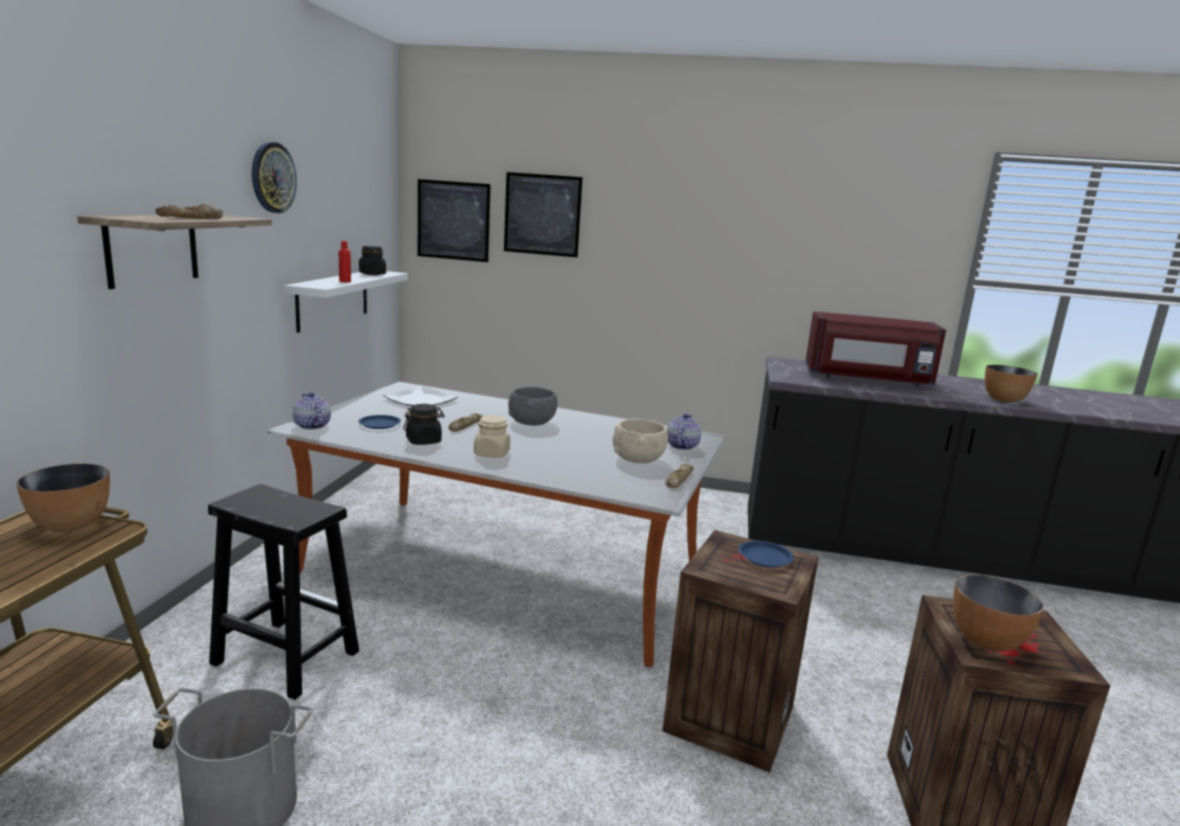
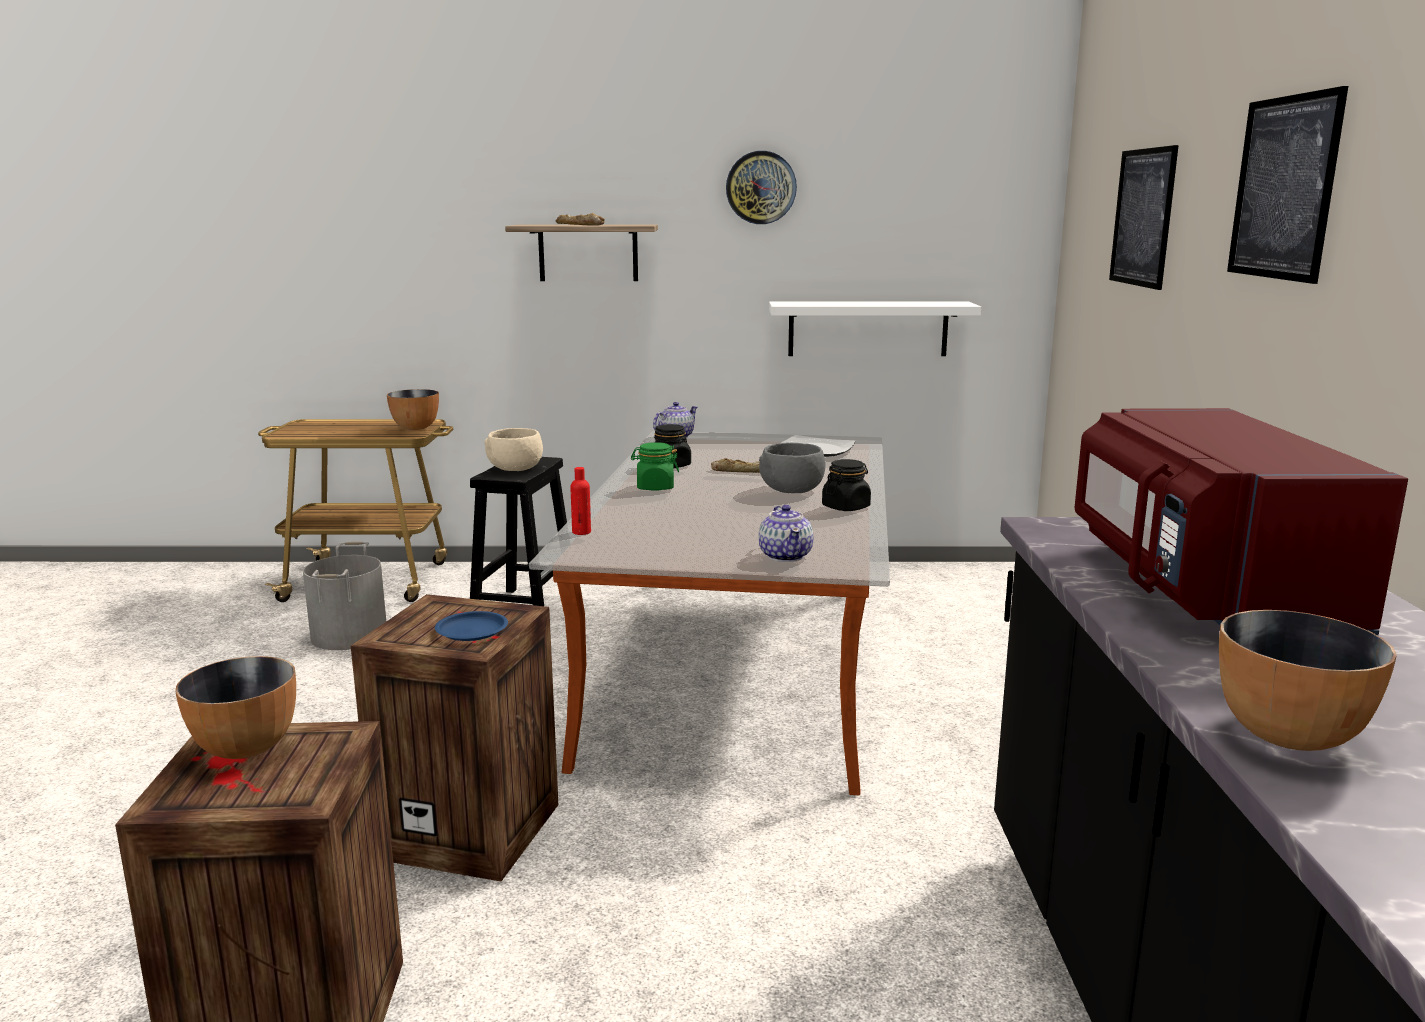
camera: 80 degrees right, 0 degrees up
red bottle [338,241,351,283] -> red bottle moved to [570,467,591,535]
blue plate [358,415,401,429] -> none
black jar [359,246,386,275] -> black jar moved to [822,459,871,511]
picture [418,179,491,262] -> picture moved to [1227,86,1348,284]
beige jar [474,415,510,458] -> green jar [631,442,679,491]
beige bowl [613,419,668,463] -> beige bowl moved to [484,428,543,471]
bread [665,464,694,488] -> none
teapot [667,414,701,450] -> teapot turned 75 degrees clockwise [759,505,814,562]

